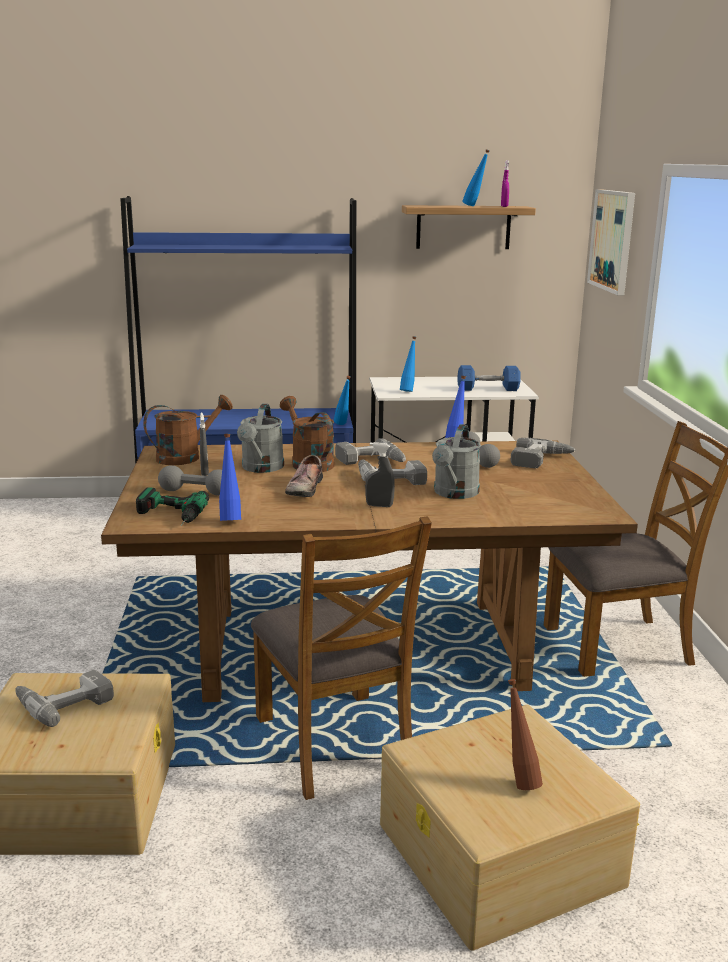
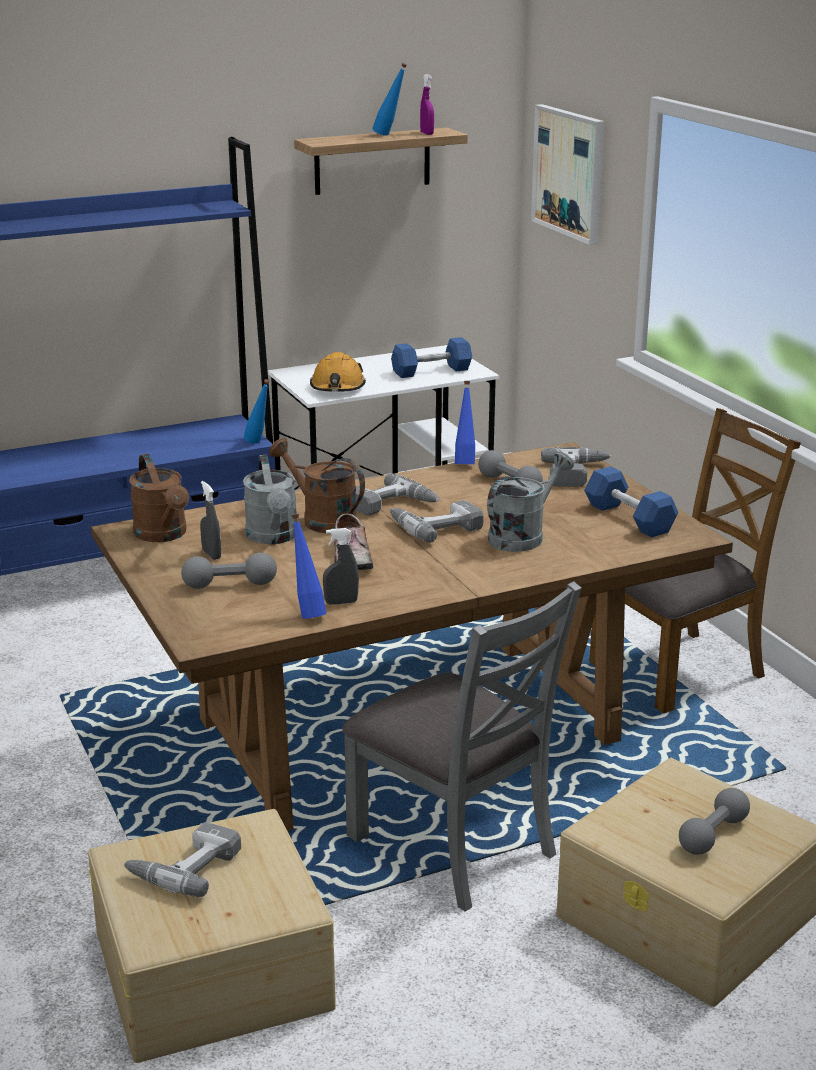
camera: 20 degrees left, 5 degrees up
power drill [136,487,209,526] -> none
brown watering can [143,395,233,465] -> brown watering can turned 120 degrees clockwise [129,454,189,542]
brown chair [251,516,432,800] -> grey chair [342,581,582,912]
grey spray bottle [365,442,395,507] -> grey spray bottle moved to [323,528,359,605]
blue bottle [400,336,416,392] -> orange hard hat [310,352,366,392]
grey watering can [432,424,481,499] -> grey watering can turned 135 degrees counterclockwise [487,451,574,552]
brown bottle [508,679,543,790] -> grey dumbbell [679,788,750,855]
none -> blue dumbbell [584,466,678,537]

